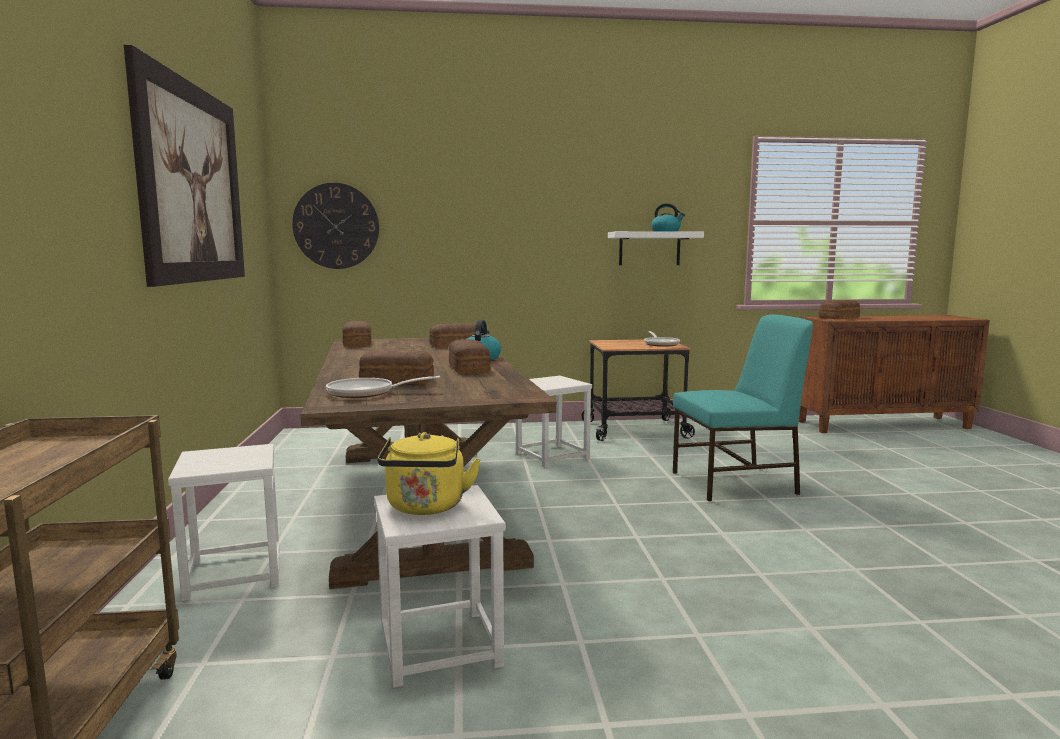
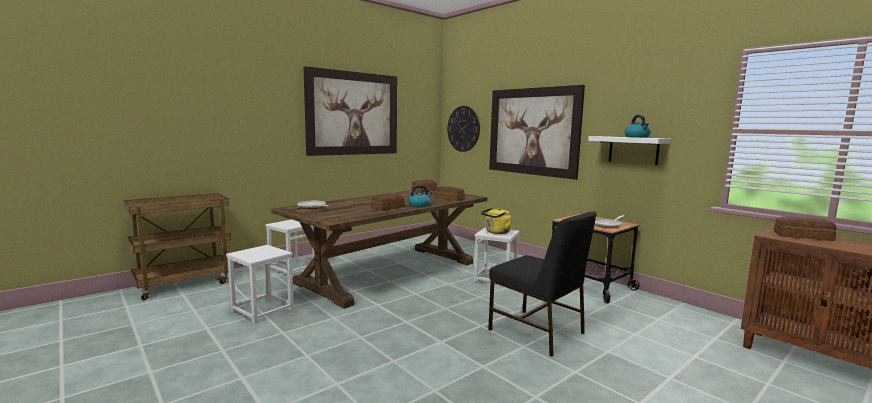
camera: 55 degrees right, 0 degrees up
bread [359,350,434,384] -> none
yellow kettle [377,432,481,515] -> yellow kettle moved to [481,208,512,234]
turquoise chair [673,314,813,501] -> black chair [488,212,597,356]
none -> picture [489,85,585,180]

